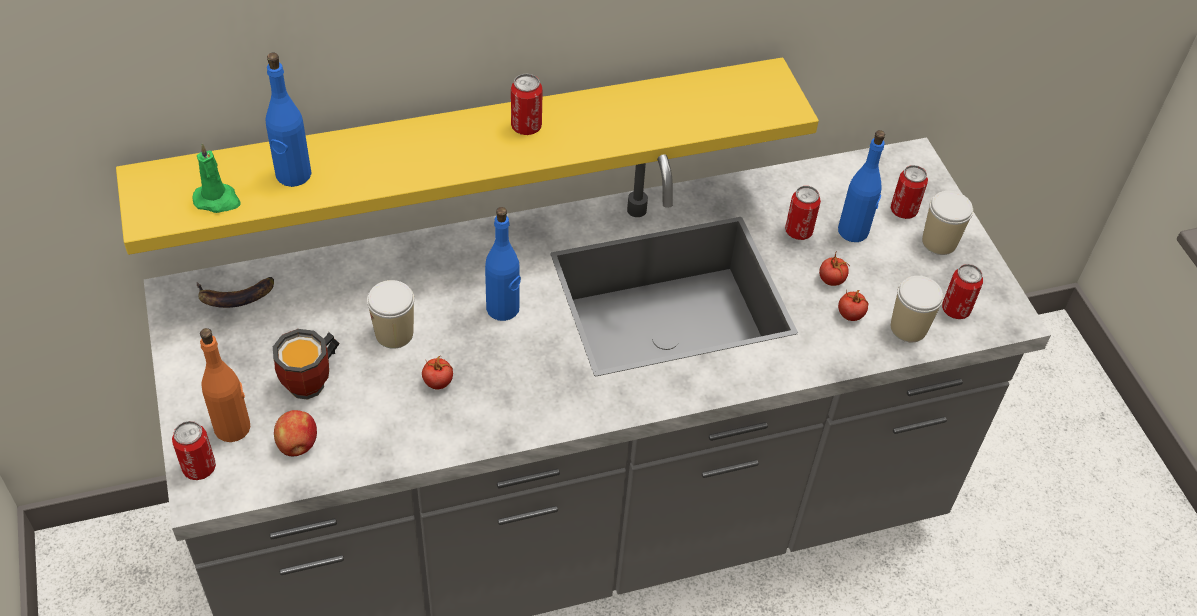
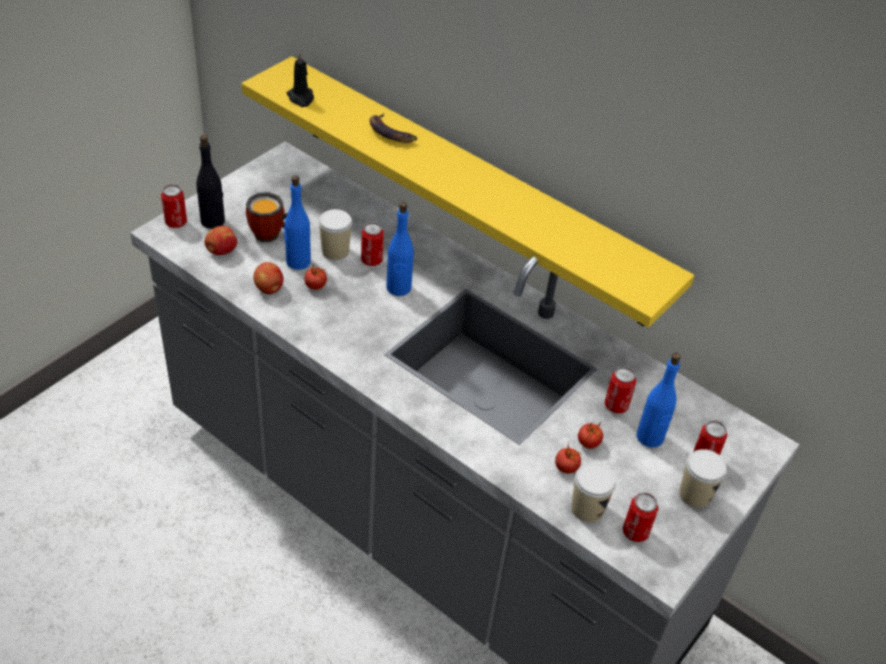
camera: 55 degrees right, 5 degrees down
green candle [192,143,241,213] -> black candle [286,52,314,107]
banana [196,277,274,308] -> banana moved to [370,113,417,143]
orange bottle [200,328,251,442] -> black bottle [196,135,225,229]
blue bottle [265,53,312,187] -> blue bottle moved to [284,175,311,270]
can [511,74,543,135] -> can moved to [361,222,384,266]
none -> apple [253,262,284,294]

